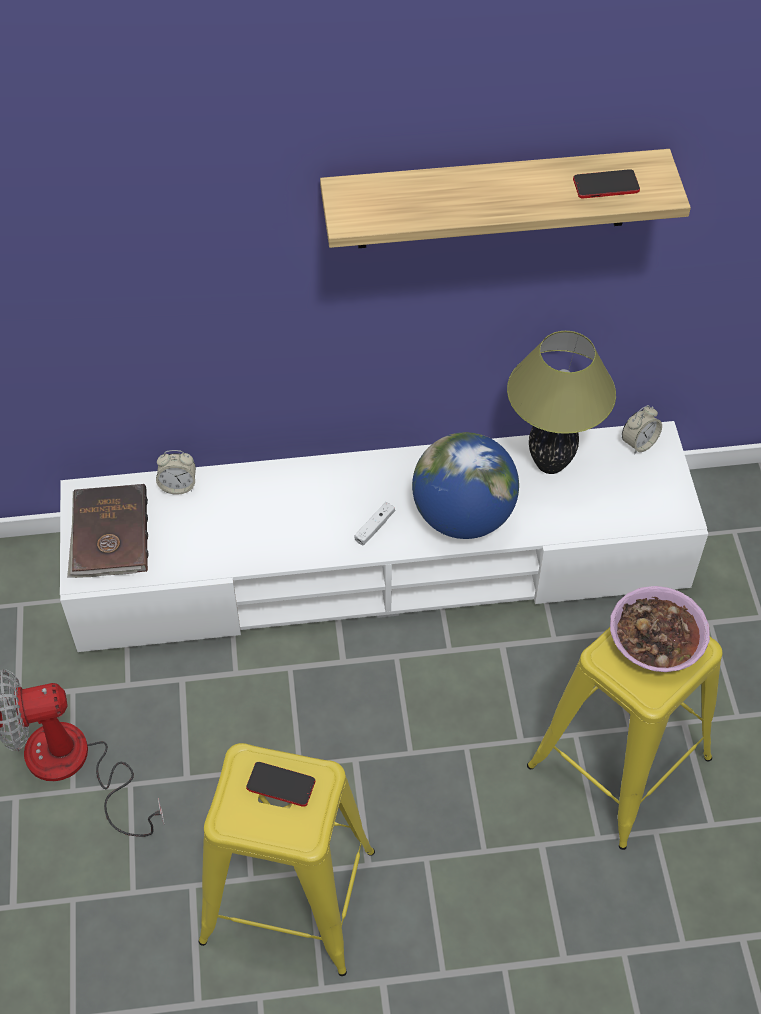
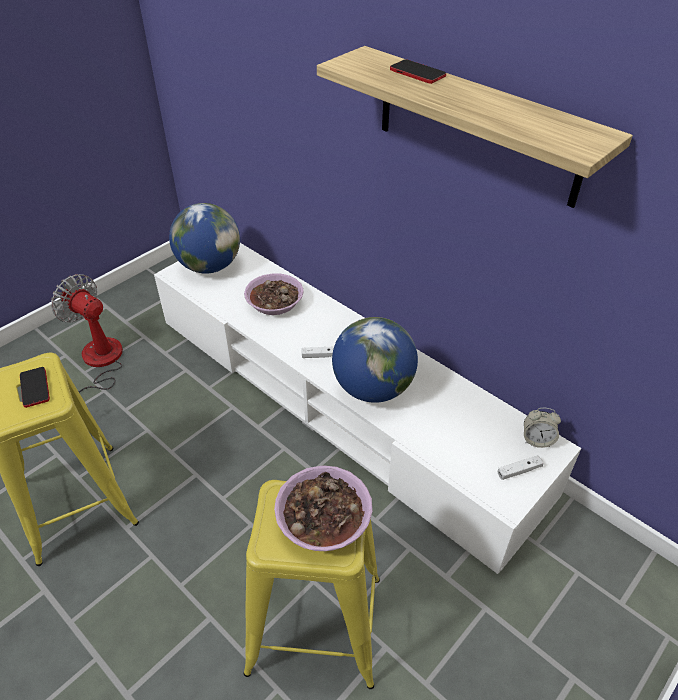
camera: 50 degrees right, 10 degrees down
brown book [67,484,148,578] -> globe [169,203,240,274]
alarm clock [156,450,196,495] -> none
table lamp [507,331,616,474] -> none
phone [573,169,640,198] -> phone moved to [390,59,446,84]
none -> bowl [244,273,304,315]
none -> white game controller [498,455,543,480]

